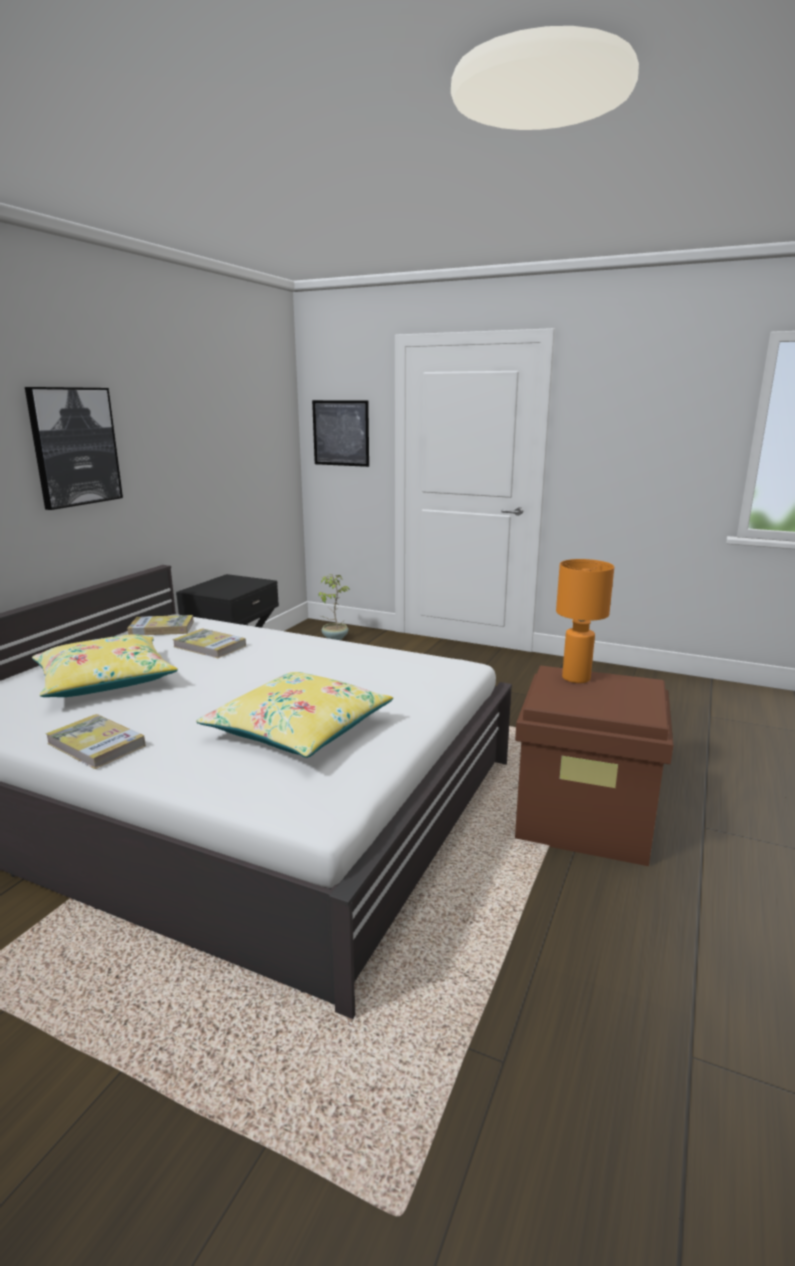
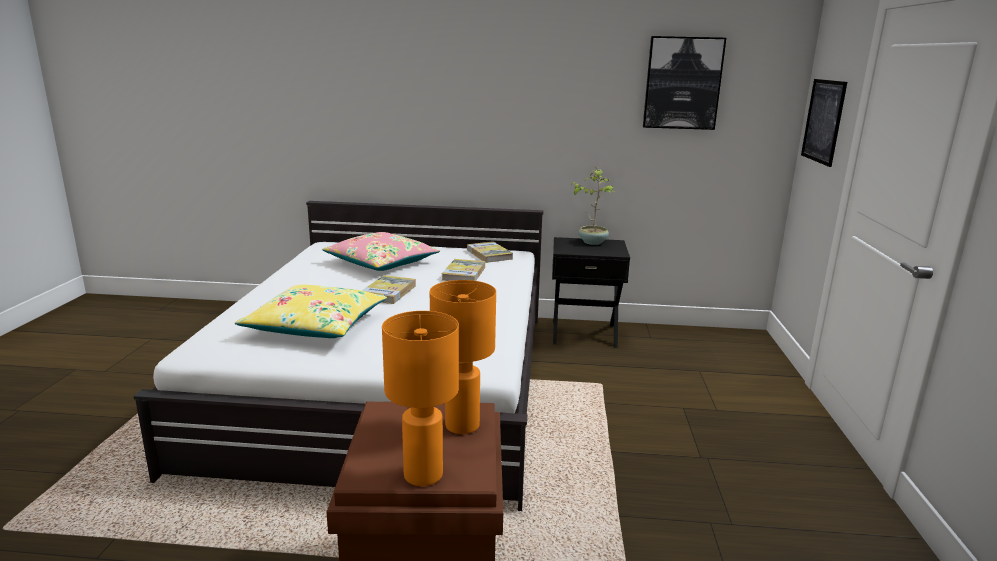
camera: 70 degrees right, 0 degrees up
picture [25,387,123,510] -> picture moved to [643,36,726,130]
yellow pillow [32,634,178,697] -> pink pillow [322,232,440,271]
book [46,714,146,769] -> book moved to [362,275,416,304]
potted plant [319,574,350,640] -> potted plant moved to [570,168,615,245]
none -> orange table lamp [382,311,459,486]

